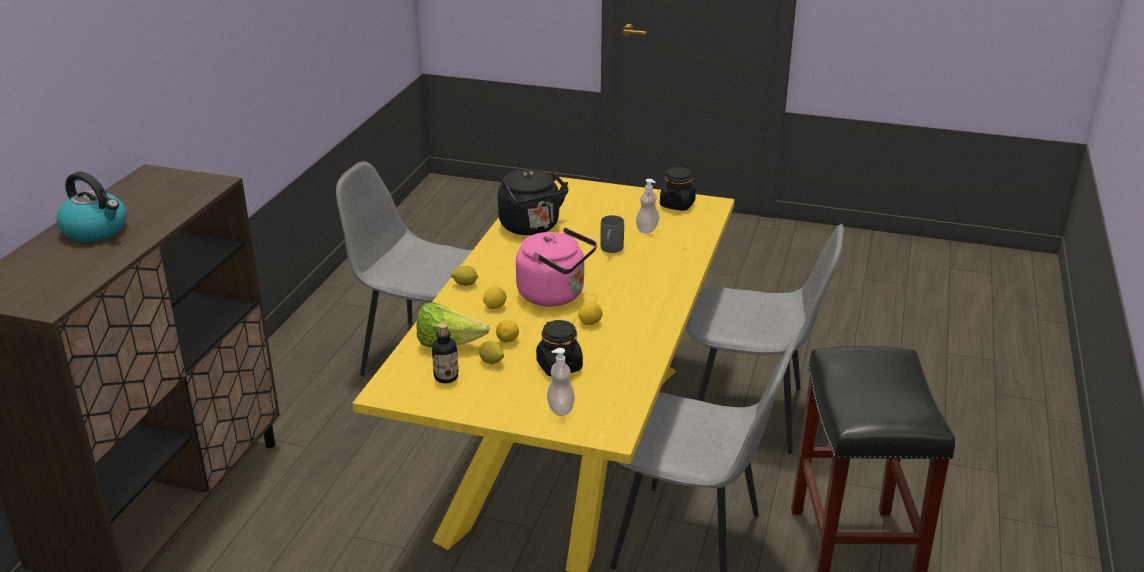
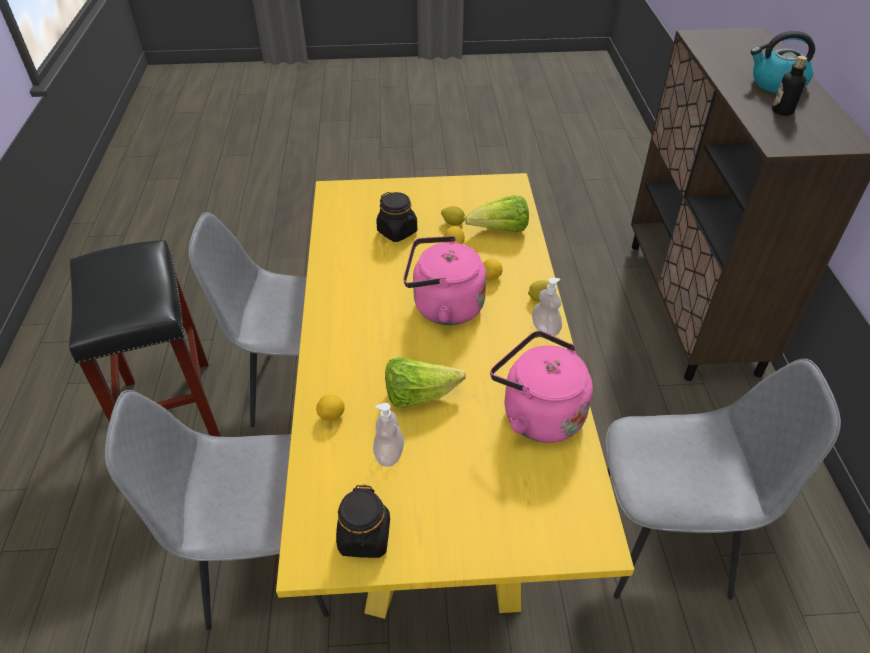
camera: 160 degrees right, 15 degrees up
bottle [432,323,458,383] -> bottle moved to [772,56,807,116]
black kettle [498,170,568,235] -> pink kettle [490,331,593,443]
soap dispenser [547,348,575,416] -> soap dispenser moved to [532,278,562,336]
lemon [578,302,602,325] -> lemon moved to [316,395,345,421]
grey mug [600,215,624,253] -> lettuce [385,357,466,408]

